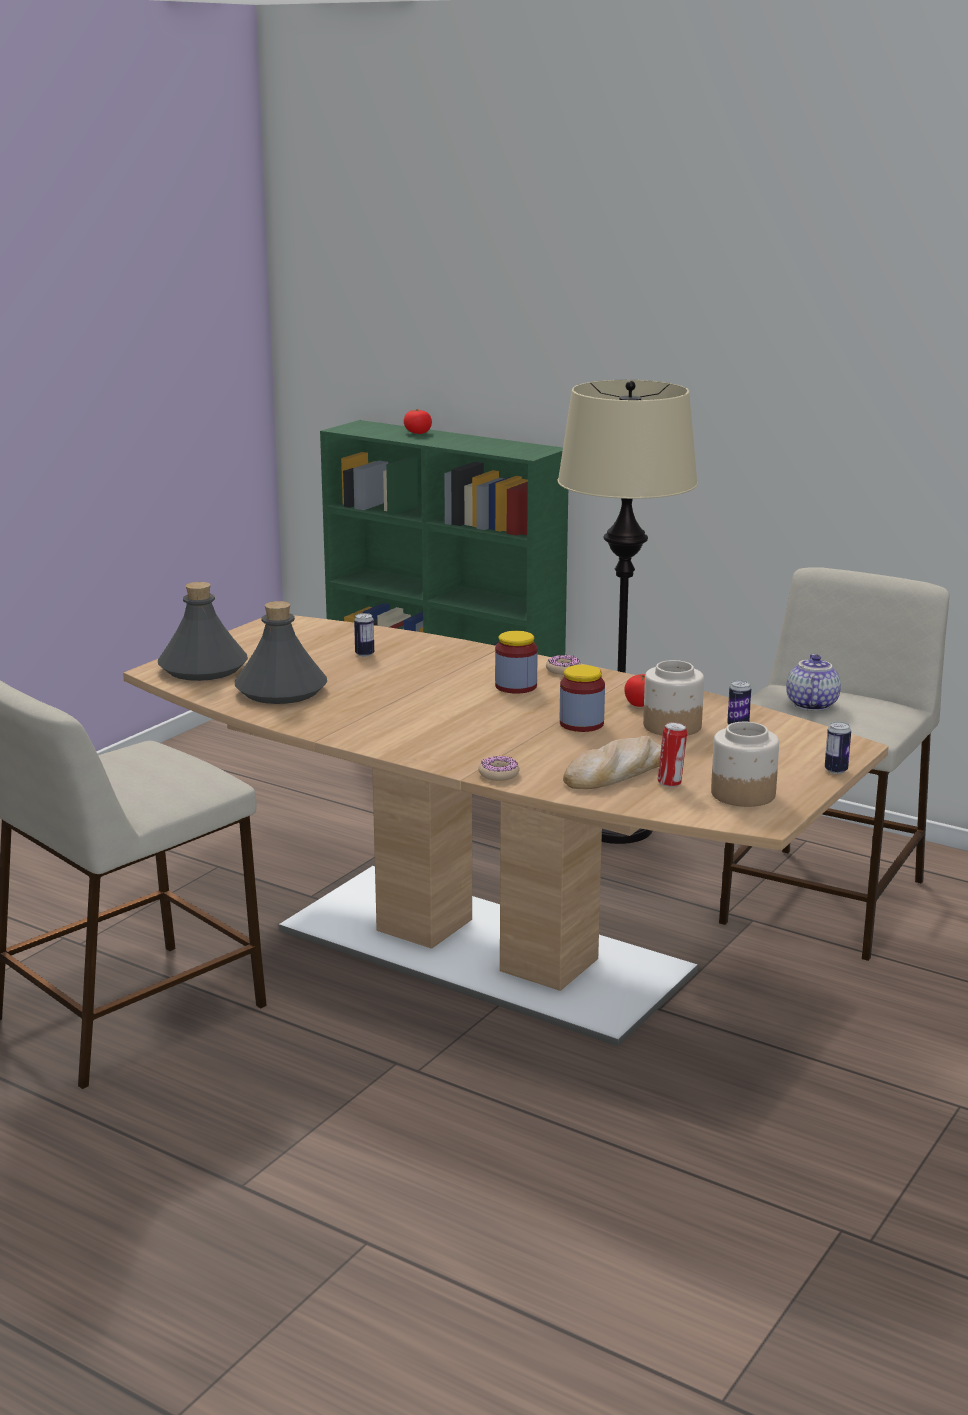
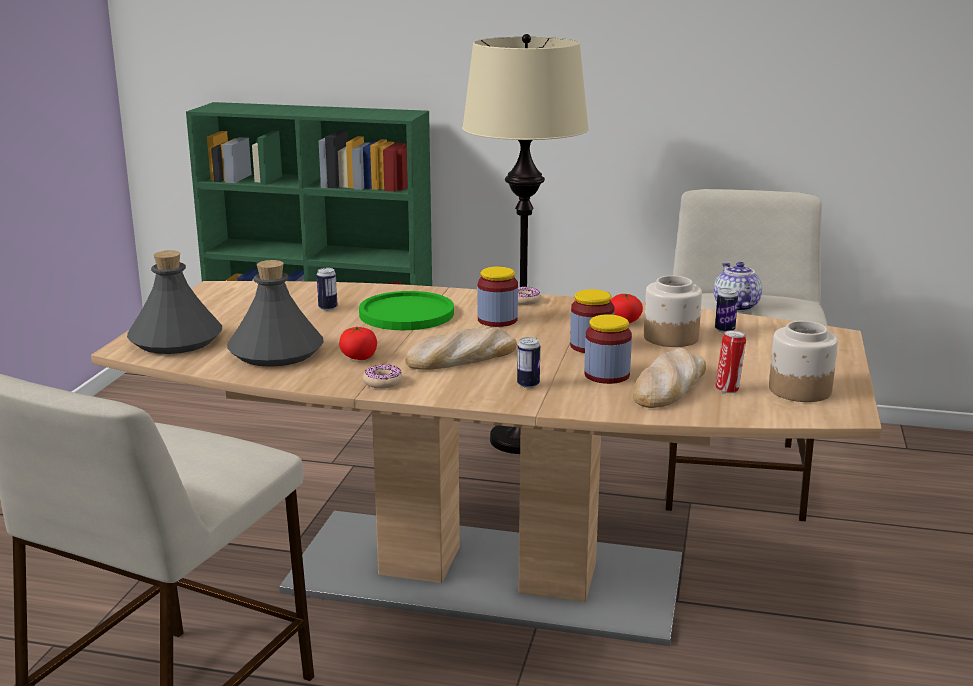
camera: 20 degrees left, 0 degrees up
tomato [404,409,432,434] -> tomato moved to [339,327,377,360]
donut [478,756,519,781] -> donut moved to [363,364,403,388]
can [825,722,851,774] -> can moved to [517,337,540,388]
none -> green plate [359,291,454,330]
none -> bread [405,327,517,370]
none -> jar [584,314,632,384]

